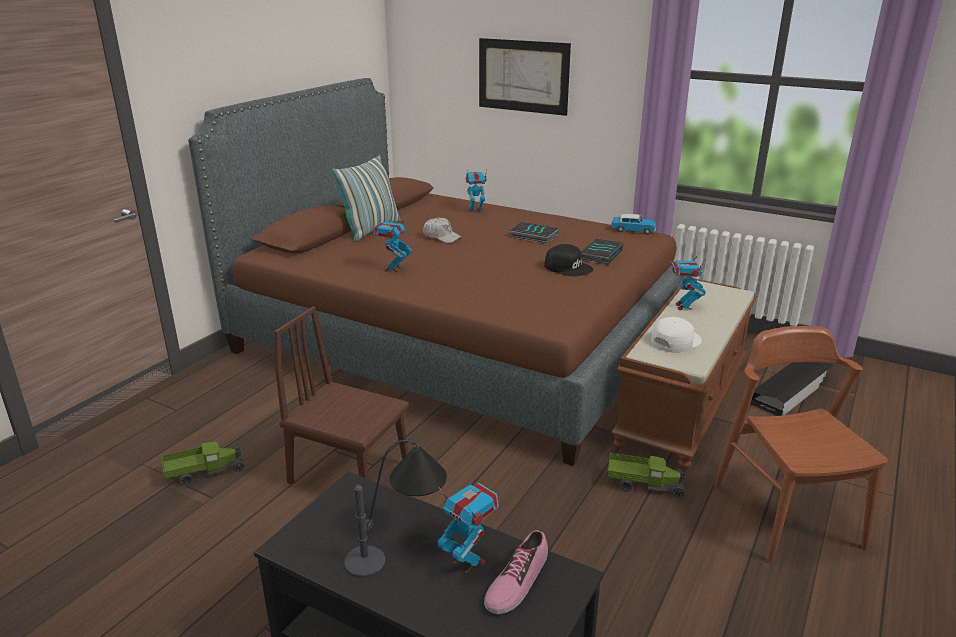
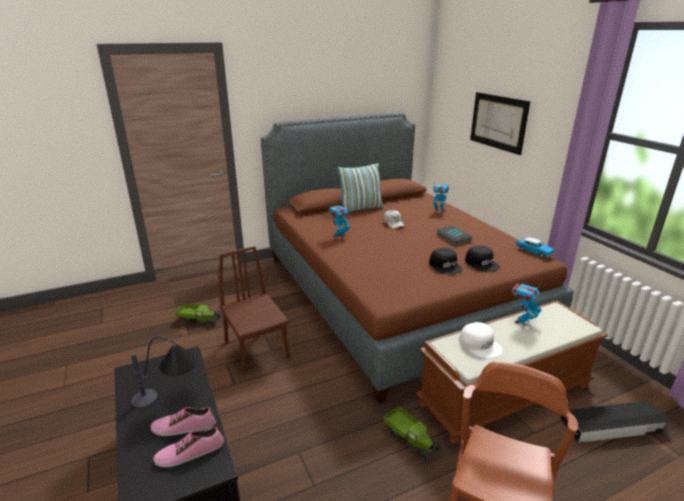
camera: 35 degrees right, 0 degrees up
toy robot [437,483,499,573] -> shoe [151,407,216,436]
book [581,238,624,265] -> black cap [465,245,500,272]
white cap [651,317,702,353] -> white cap turned 60 degrees clockwise [459,322,503,358]

